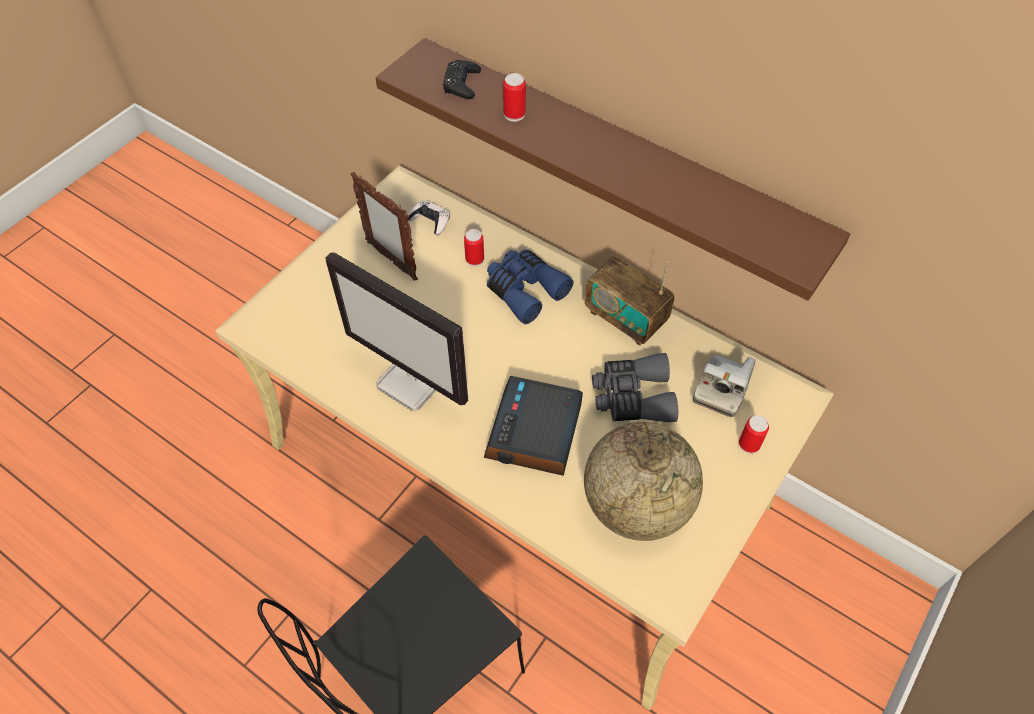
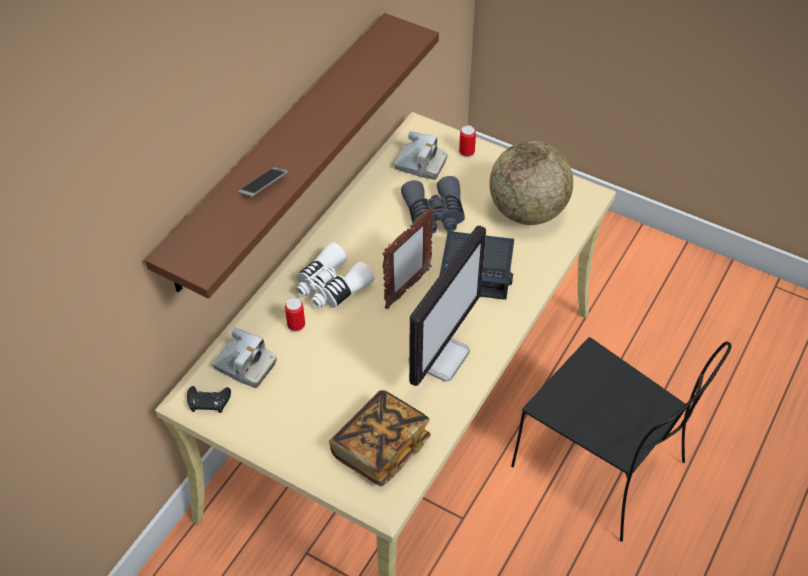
camera: 95 degrees left, 5 degrees down
picture frame [350,172,418,281] -> picture frame moved to [382,207,433,309]
white game controller [408,200,450,235] -> camera [213,328,277,388]
black game controller [443,60,481,99] -> black game controller moved to [187,386,231,413]
blue binoculars [487,249,574,324] -> white binoculars [296,242,375,308]
can [503,73,526,122] -> phone [238,167,288,197]
radio [584,256,675,346] -> none
none -> book [329,390,431,487]

